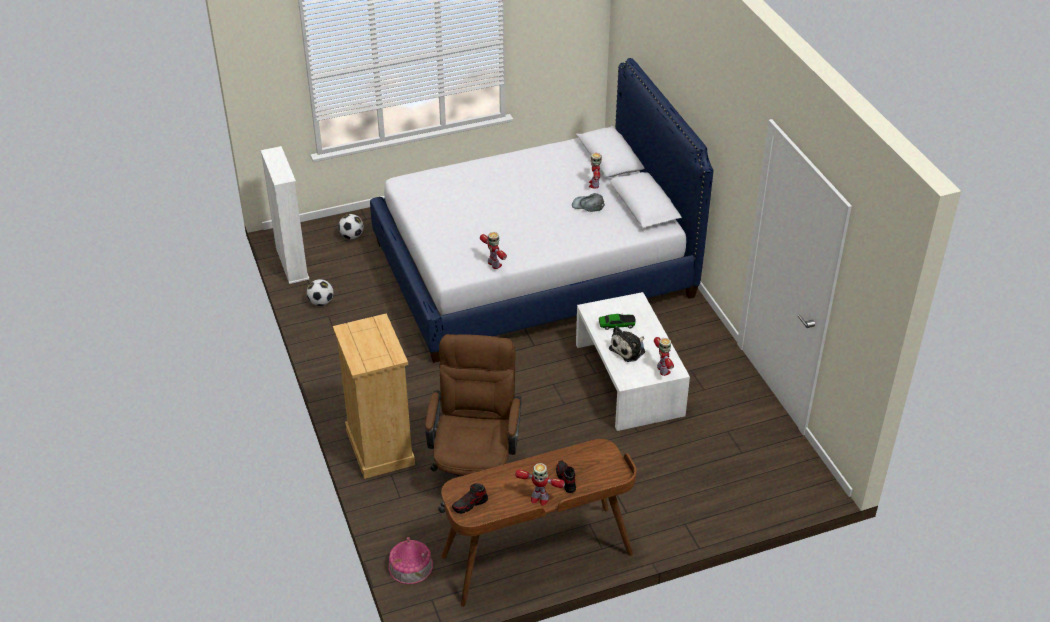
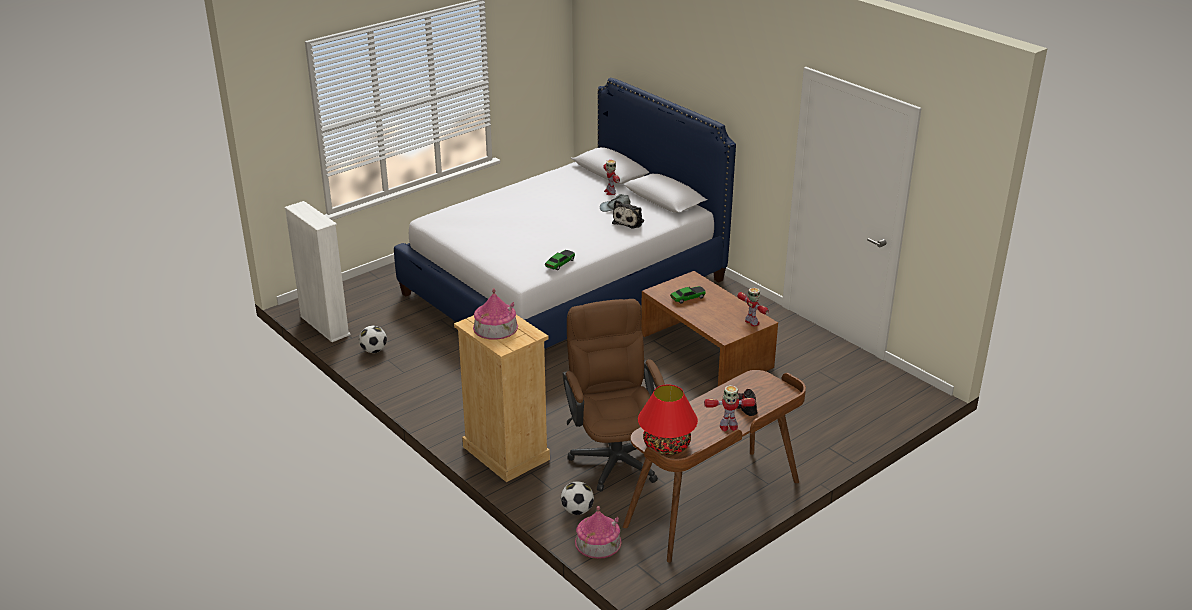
camera: 20 degrees left, 10 degrees down
football [338,214,364,239] -> football moved to [561,481,594,515]
shoe [452,483,488,514] -> red table lamp [638,384,698,455]
toy robot [480,232,507,269] -> toy car [545,250,575,270]
white coffee table [576,292,690,431] -> brown coffee table [641,271,778,386]
plush toy [609,326,645,362] -> plush toy moved to [612,200,644,229]
none -> toy house [473,288,518,340]

